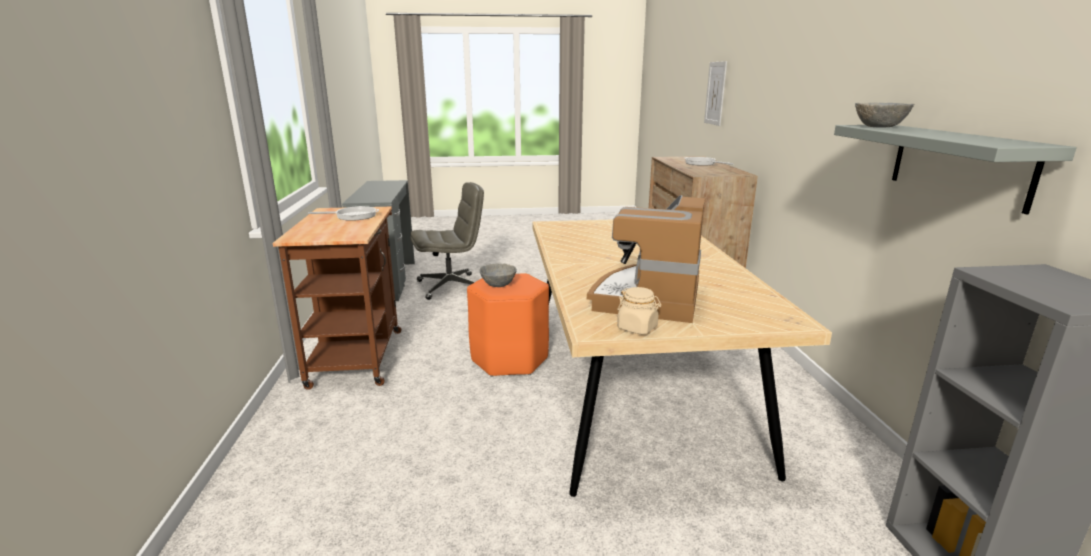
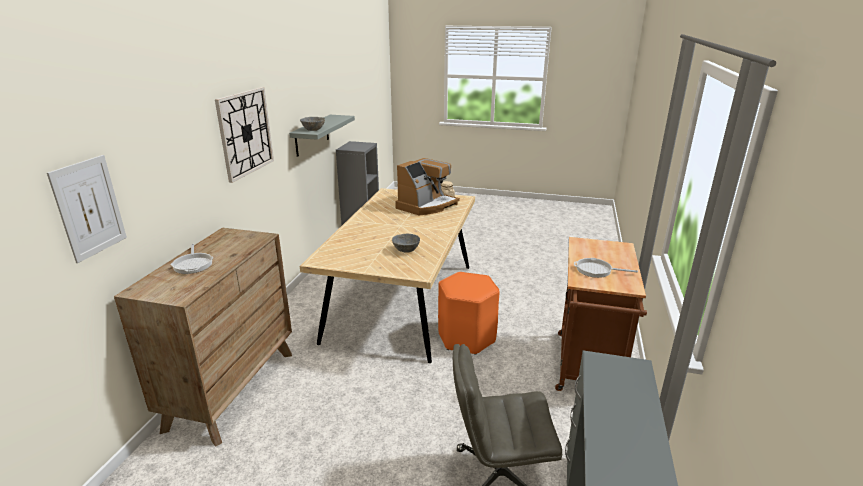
camera: 160 degrees left, 5 degrees up
grey bowl [479,264,517,287] -> grey bowl moved to [392,234,420,253]
none -> wall clock [215,87,274,183]

